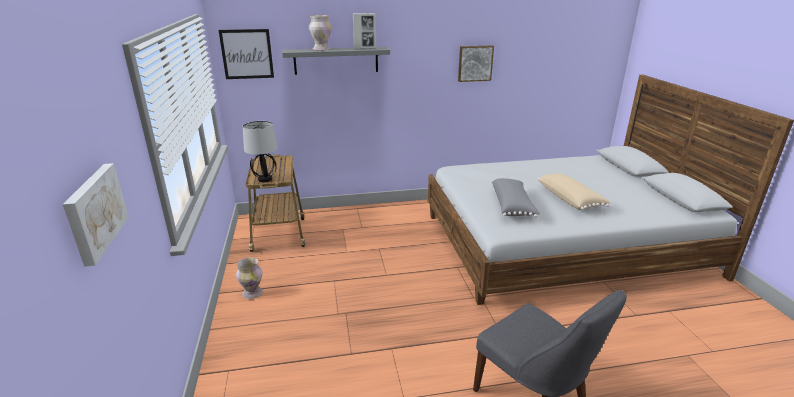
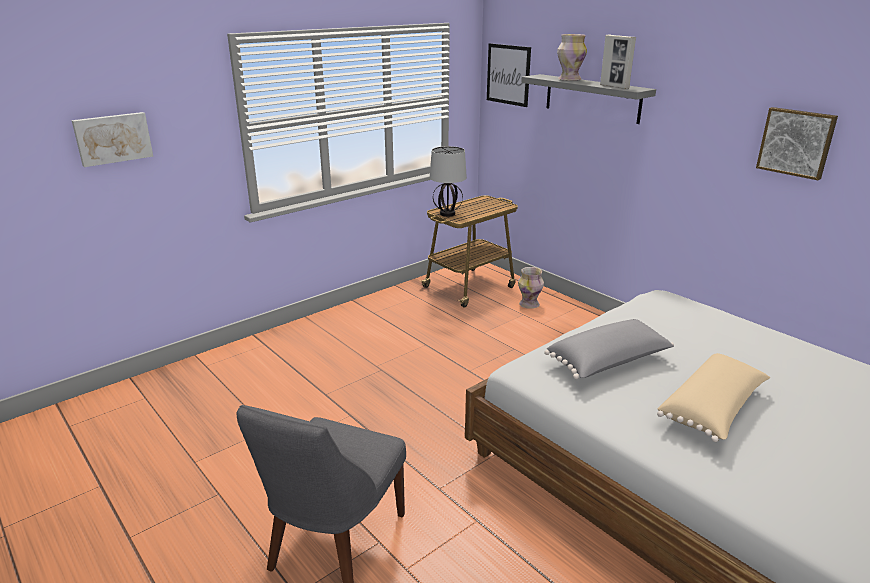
camera: 60 degrees right, 0 degrees up
vase [236,257,263,299] -> vase moved to [518,267,544,309]

